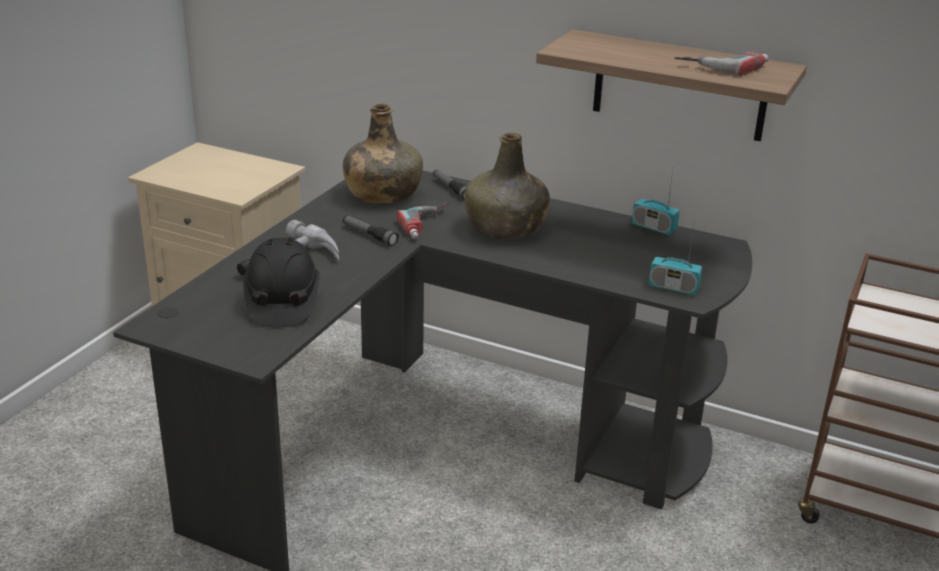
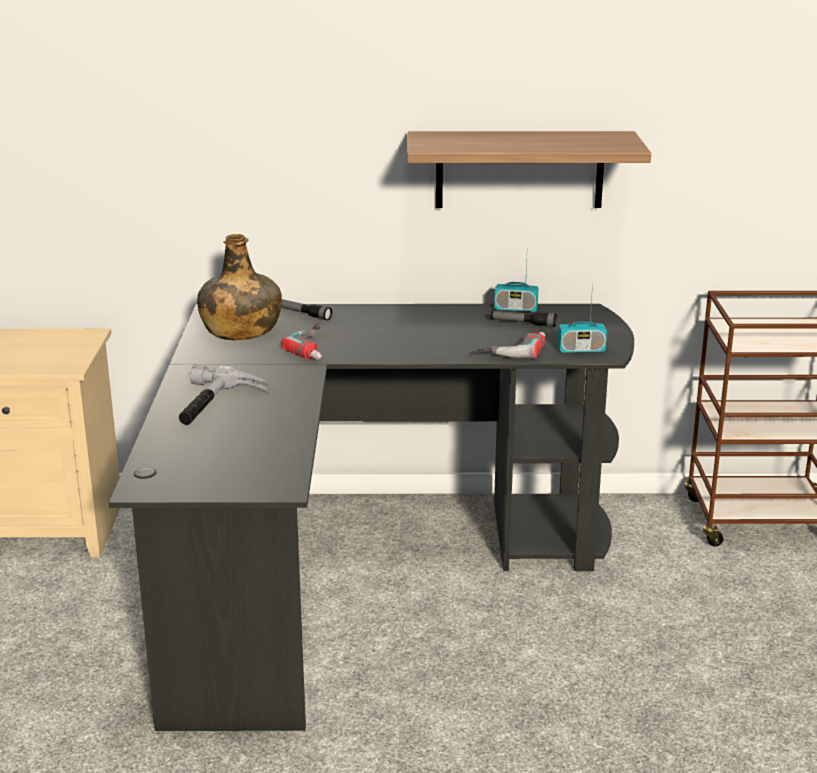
camera: 25 degrees left, 5 degrees down
black hard hat [243,238,320,327] -> none
flashlight [343,215,399,246] -> flashlight moved to [491,311,557,327]
green bottle [465,133,550,240] -> none
power drill [675,51,769,76] -> power drill moved to [470,332,546,359]

